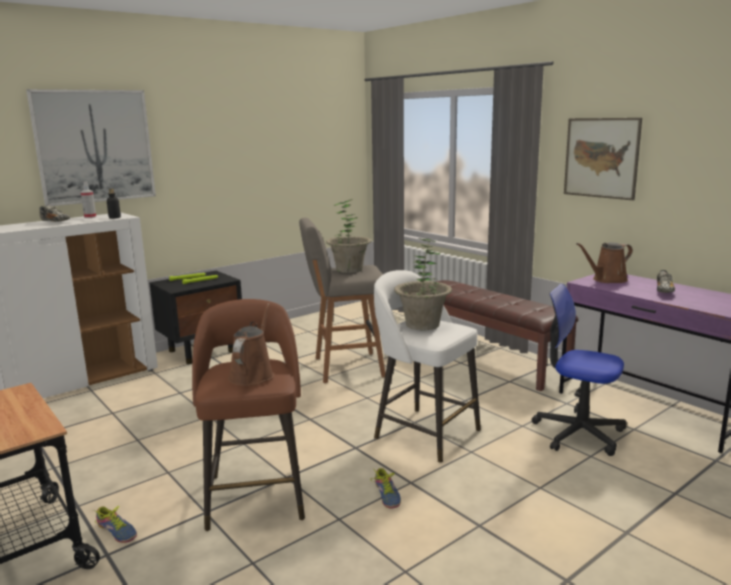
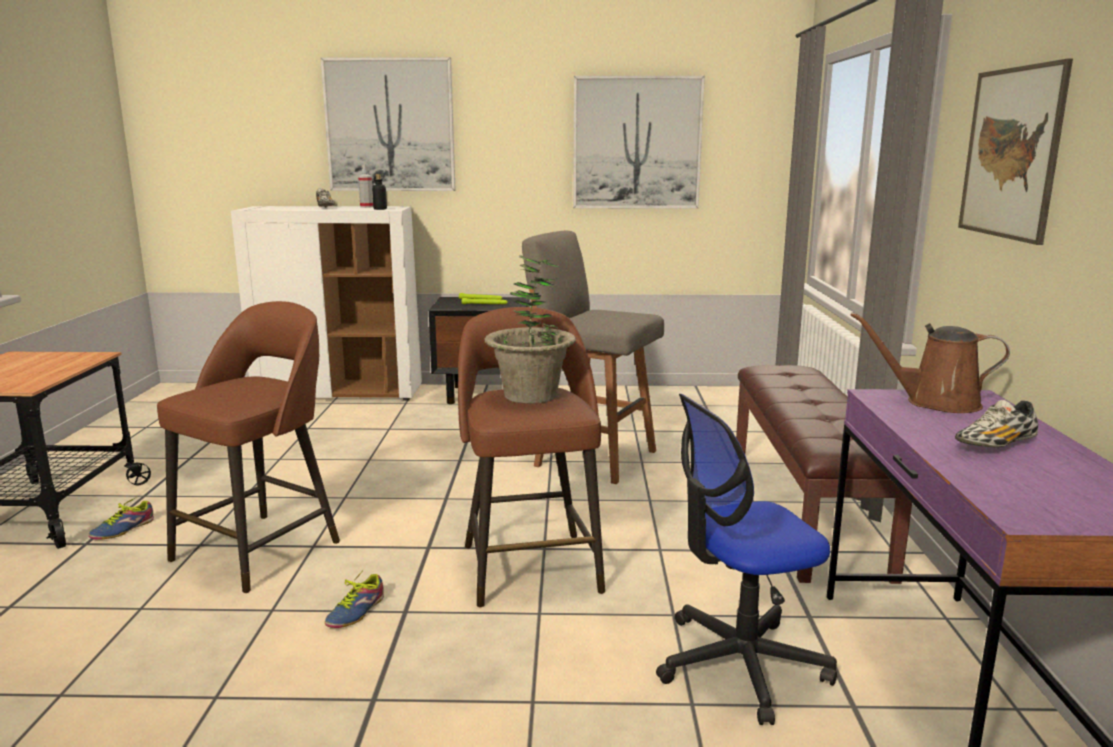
camera: 40 degrees right, 0 degrees up
shoe [93,506,137,543] -> shoe turned 45 degrees clockwise [88,497,154,540]
brown watering can [228,303,274,386] -> none
potted plant [326,199,371,273] -> none
white stool [374,270,481,463] -> brown stool [458,307,605,608]
office chair [532,284,627,456] -> office chair turned 90 degrees counterclockwise [656,394,837,725]
none -> picture [573,76,705,209]

